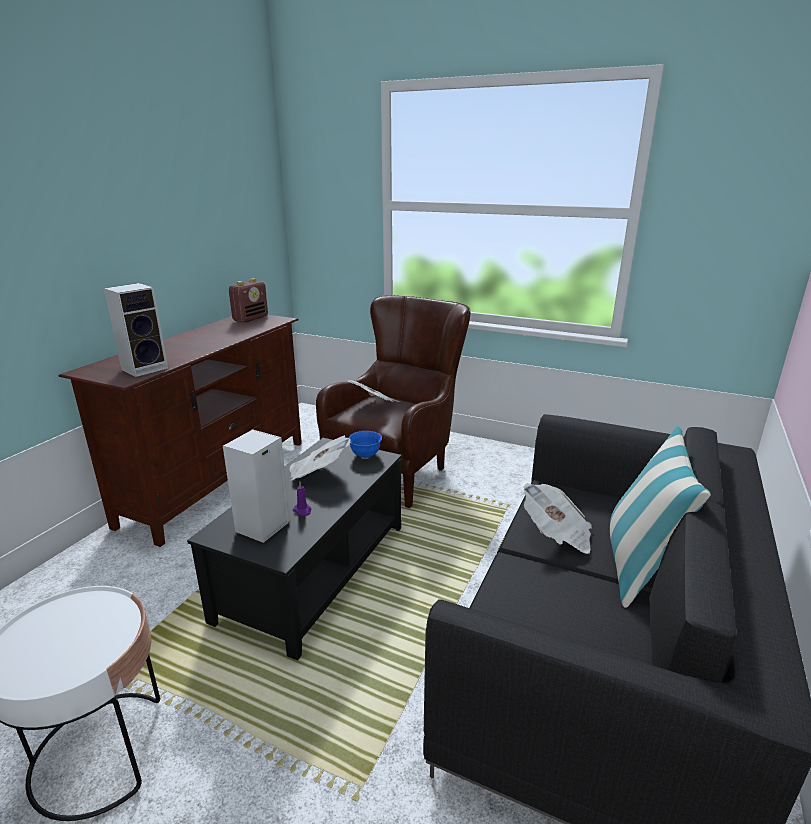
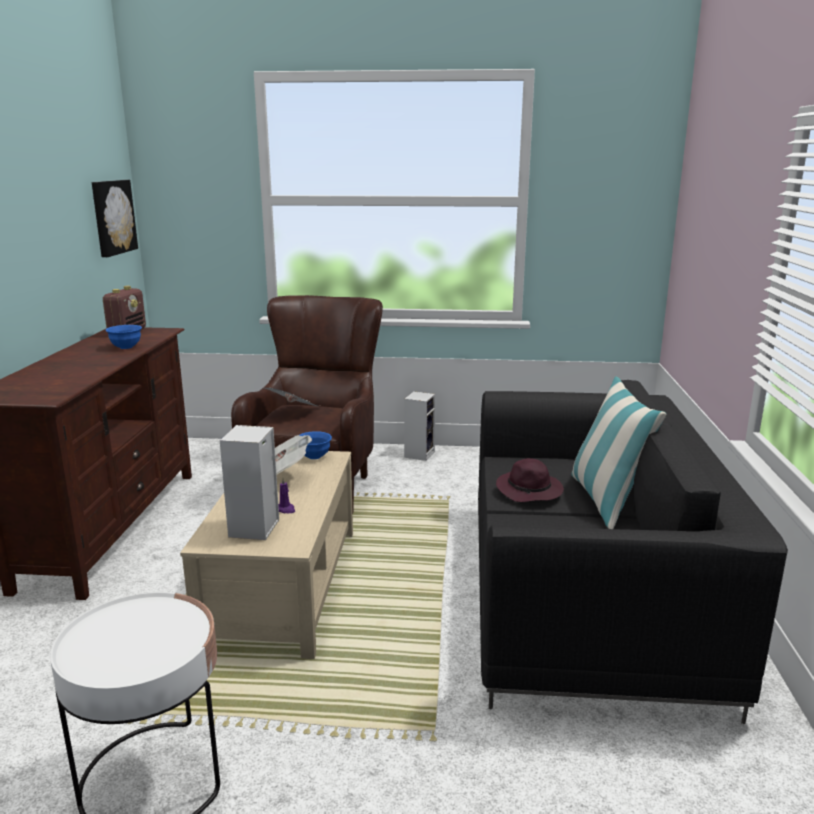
camera: 20 degrees left, 5 degrees down
speaker [104,283,168,377] -> speaker moved to [404,391,436,461]
black coffee table [187,438,402,660] -> beige coffee table [180,451,353,659]
newspaper [523,483,592,554] -> purple hat [496,458,564,502]
none -> picture [92,180,138,257]
none -> blue bowl [106,325,142,349]

